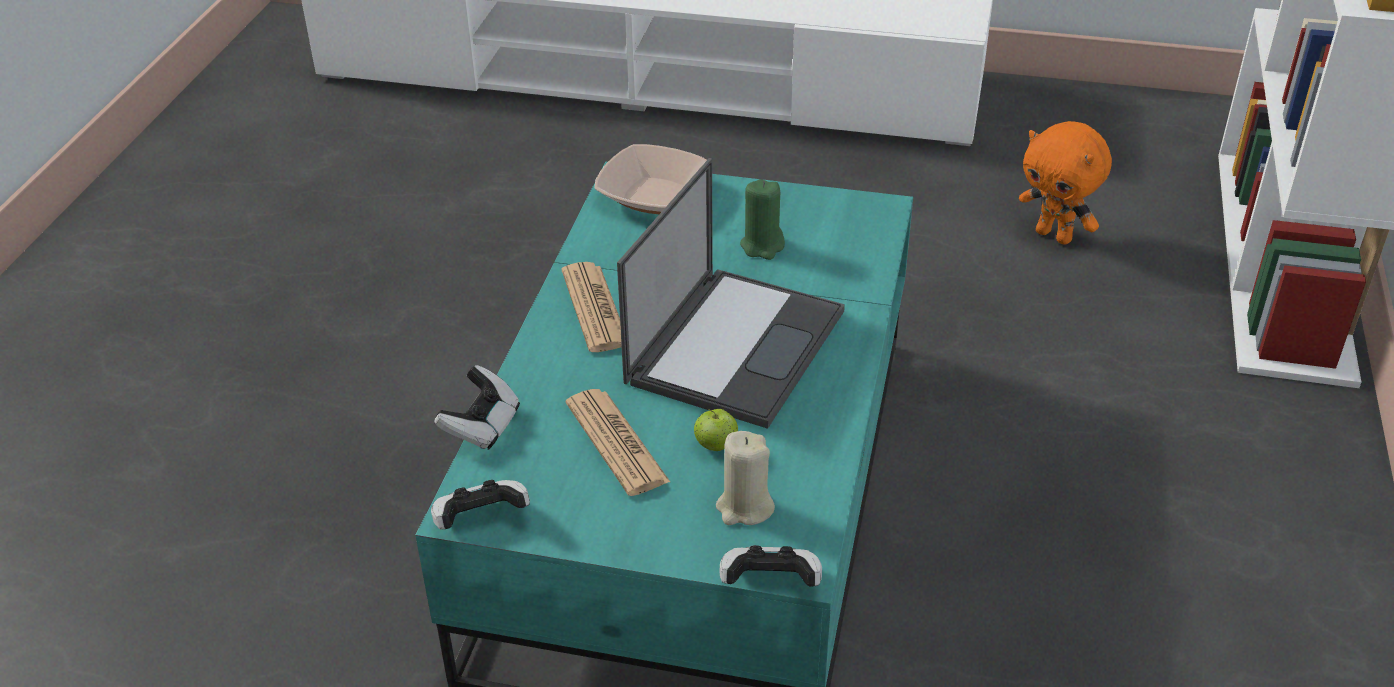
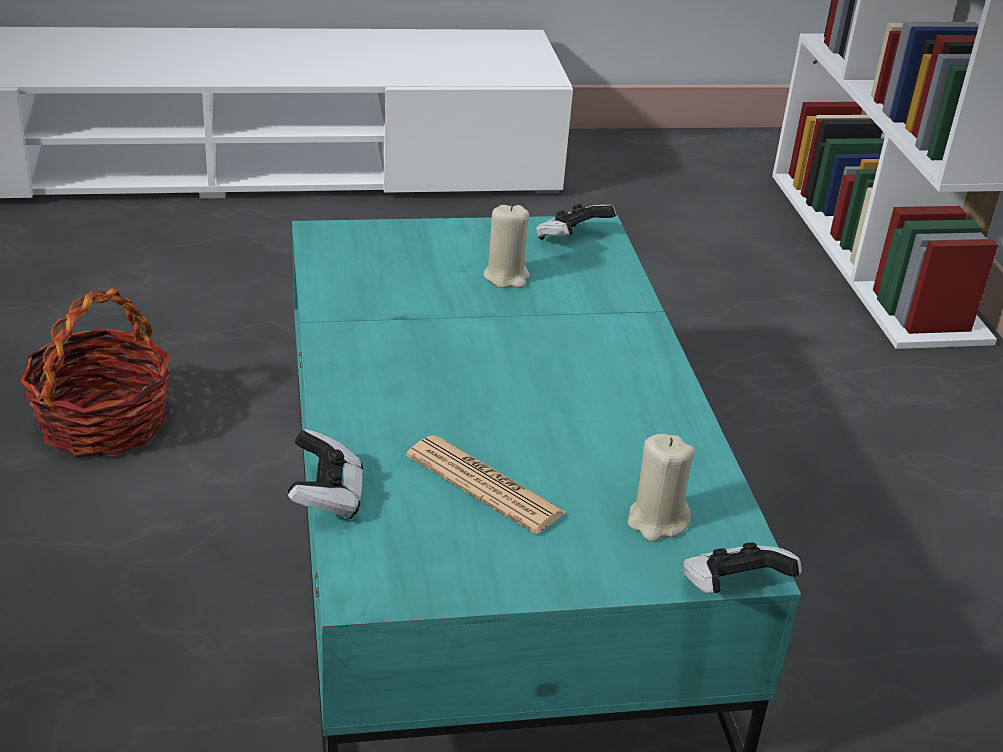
camera: 25 degrees left, 5 degrees down
game controller [431,480,530,530] -> game controller moved to [536,204,616,240]
newspaper [562,262,622,352] -> none
bowl [594,144,707,214] -> none
laptop [617,158,845,429] -> none
apple [694,409,738,451] -> none
green candle [740,179,785,260] -> beige candle [484,204,530,288]
orange plush toy [1019,121,1112,245] -> none
none -> basket [20,288,171,457]

